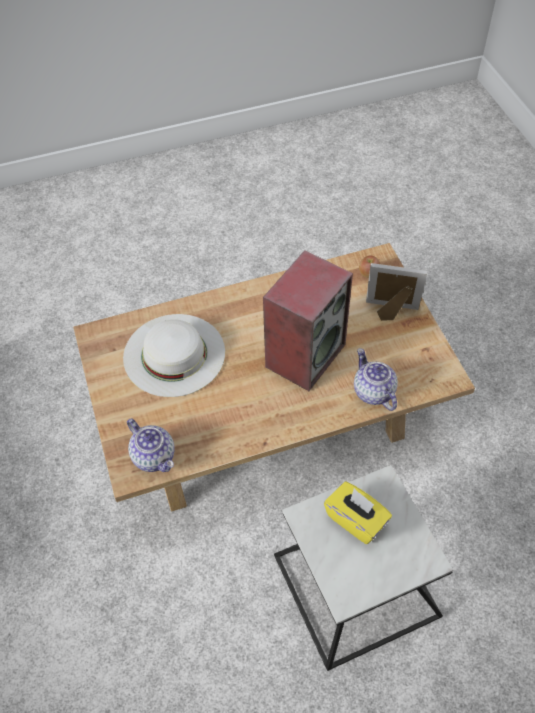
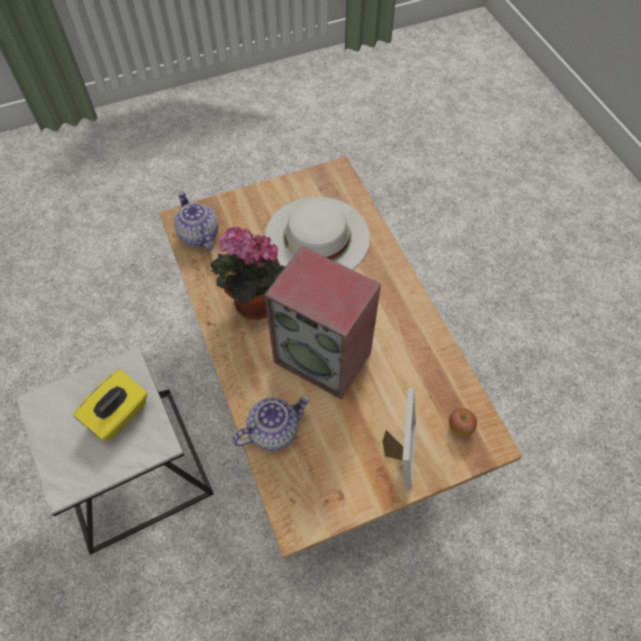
camera: 85 degrees right, 5 degrees up
teapot [127,418,175,472] -> teapot turned 105 degrees clockwise [174,191,218,251]
none -> potted plant [211,226,285,320]

